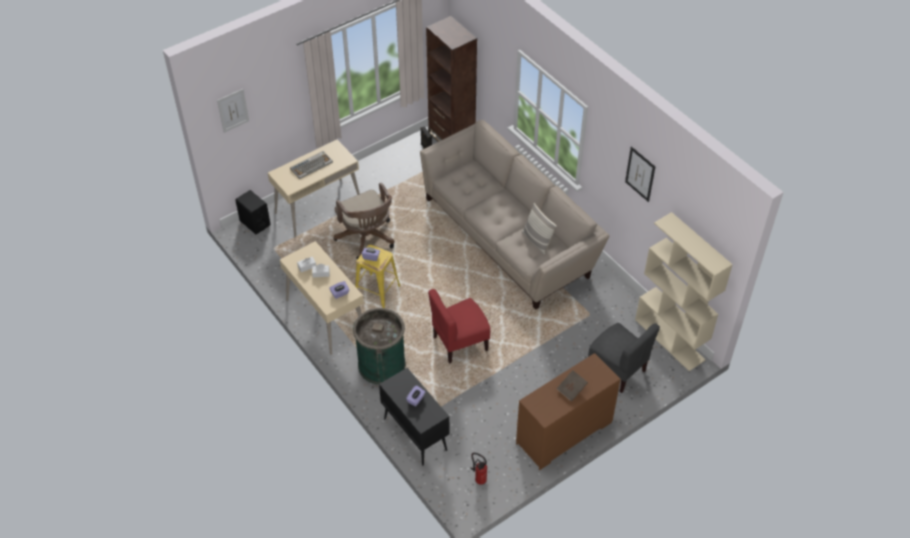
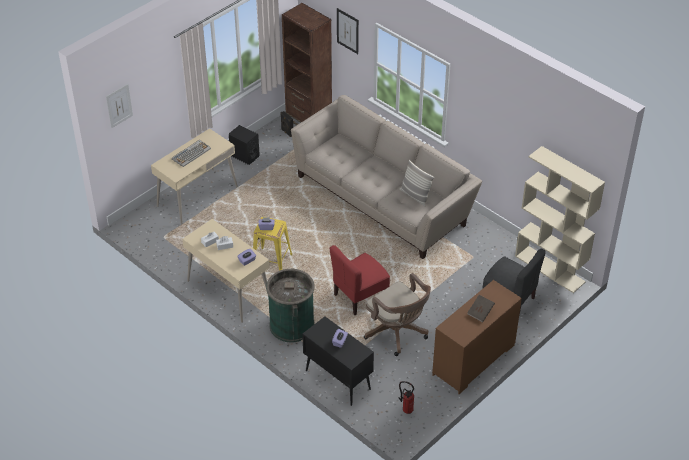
camera: 10 degrees left, 5 degrees down
black speaker [235,190,270,234] -> black speaker moved to [229,125,260,165]
brown office chair [334,182,395,259] -> brown office chair moved to [364,273,431,356]
picture [625,146,655,202] -> picture moved to [337,8,359,54]

